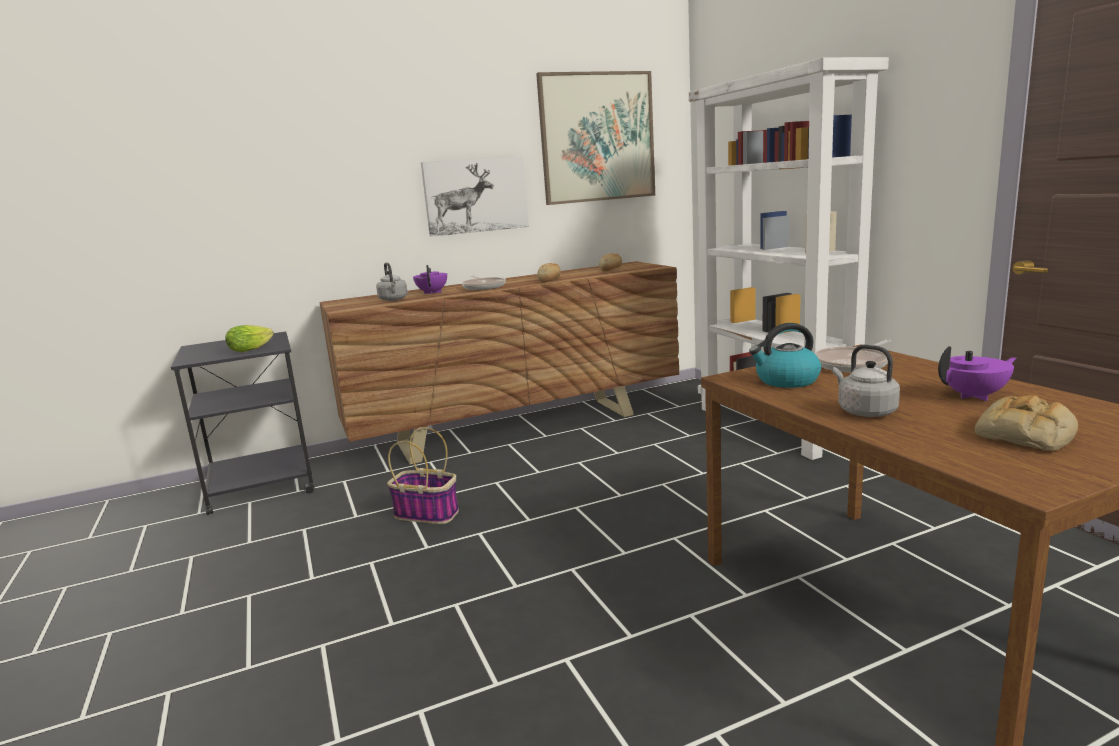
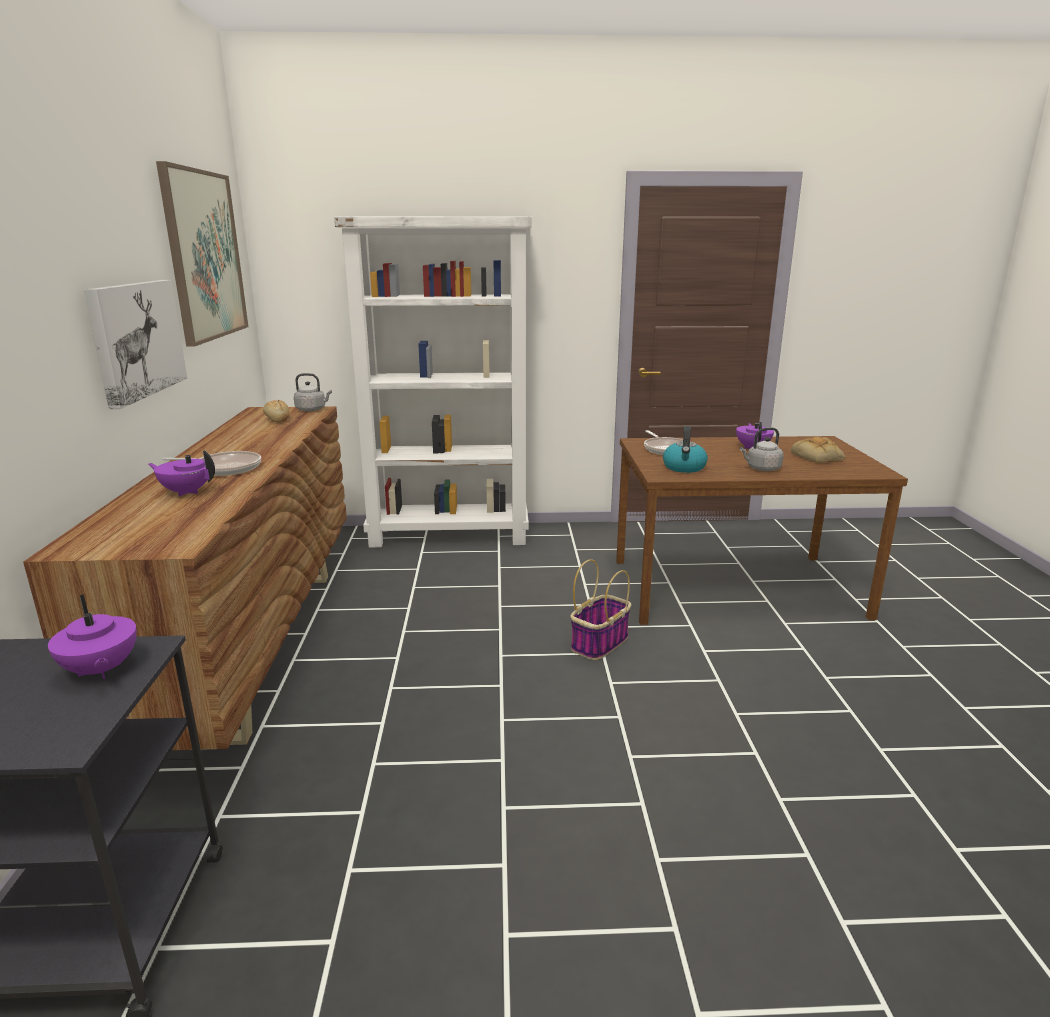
camera: 70 degrees left, 5 degrees up
lettuce [225,325,274,352] -> purple teapot [48,595,137,679]
grey kettle [376,262,408,301] -> grey kettle moved to [294,373,332,412]
basket [387,427,459,524] -> basket moved to [570,559,631,660]
bread [537,263,561,282] -> none

